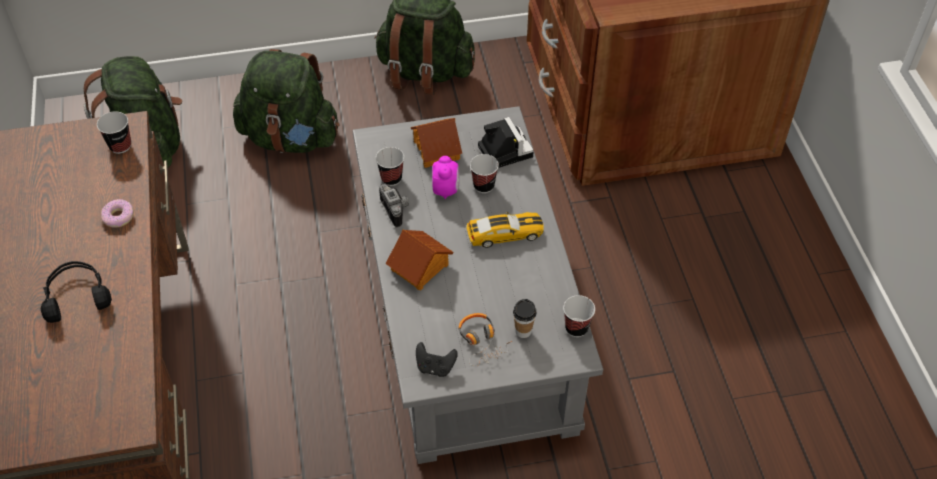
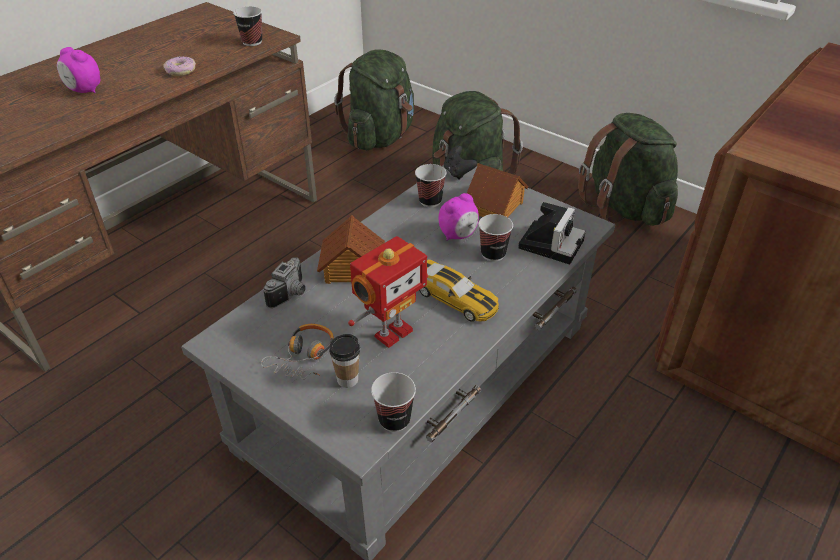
camera: 50 degrees right, 10 degrees down
black headphones [41,261,112,323] -> alarm clock [57,47,100,93]
camera [379,184,409,228] -> camera moved to [263,257,306,308]
black game controller [416,342,458,377] -> black game controller moved to [444,145,477,180]
none -> toy robot [348,236,428,348]

